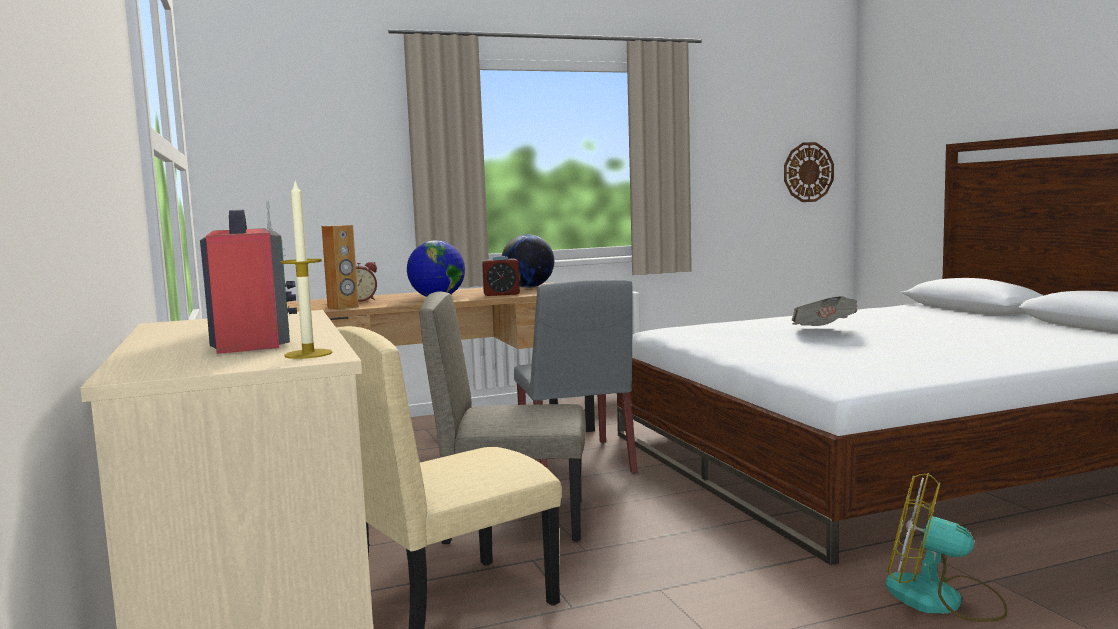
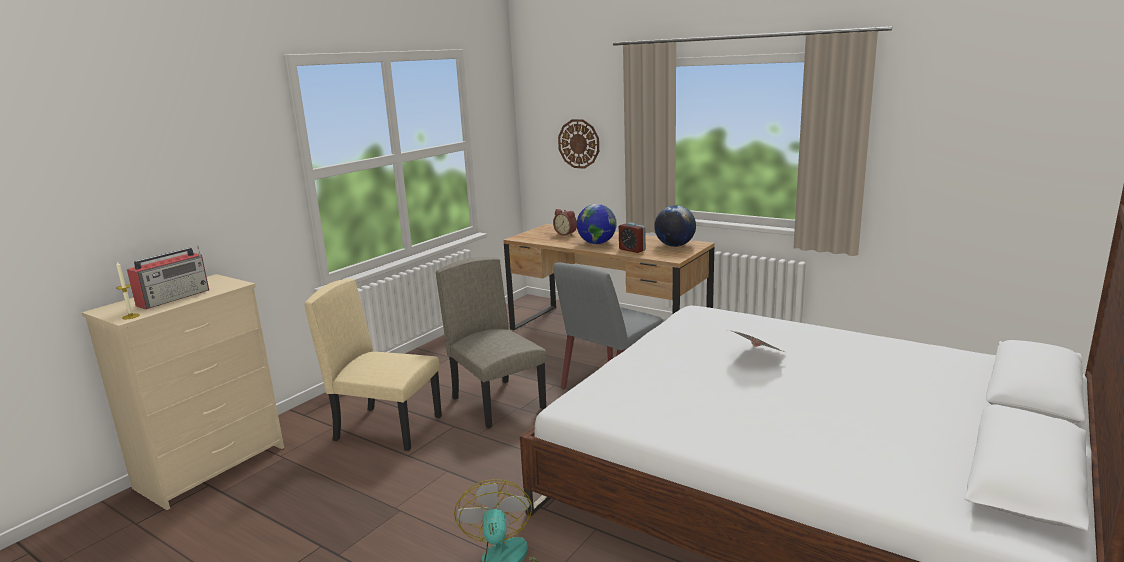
camera: 55 degrees right, 10 degrees up
brown speaker [322,225,359,310] -> none
wall clock [784,142,834,202] -> wall clock moved to [558,119,599,169]

